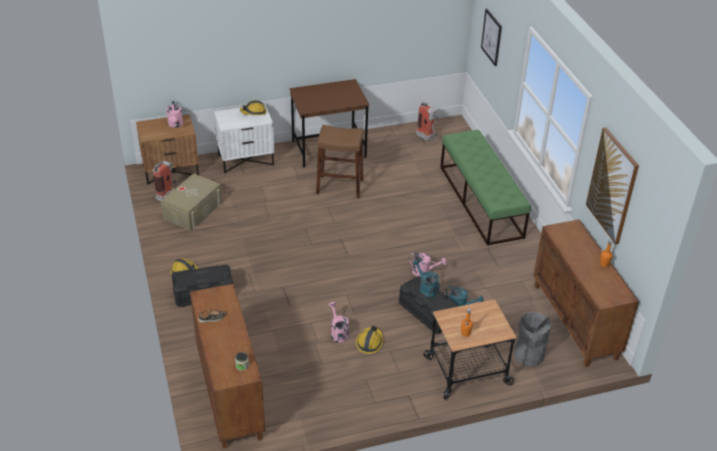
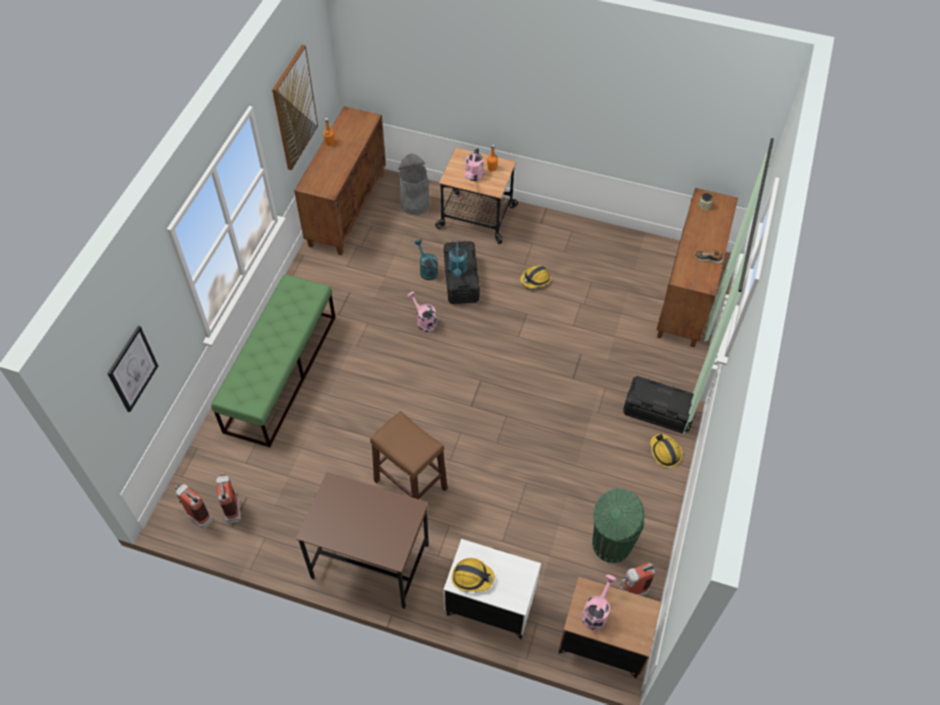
camera: 145 degrees left, 15 degrees up
beige storage box [161,173,222,231] -> green trash can [592,488,644,563]
pink watering can [329,302,349,343] -> pink watering can moved to [464,148,484,181]
none -> fire extinguisher [175,484,213,529]

